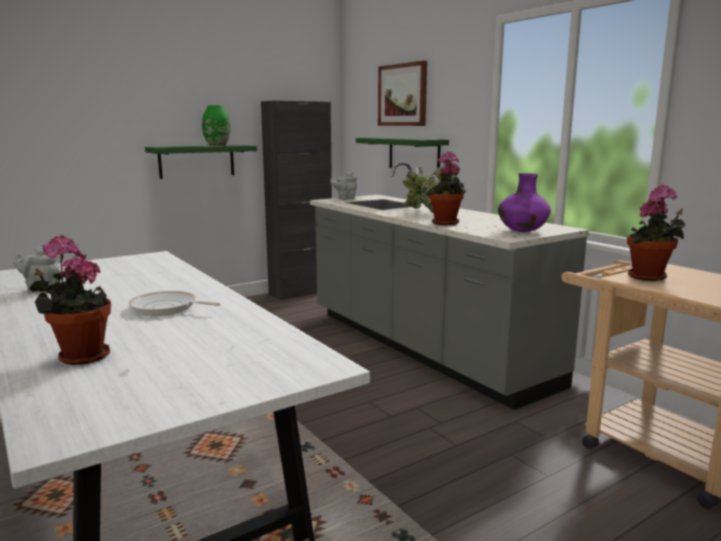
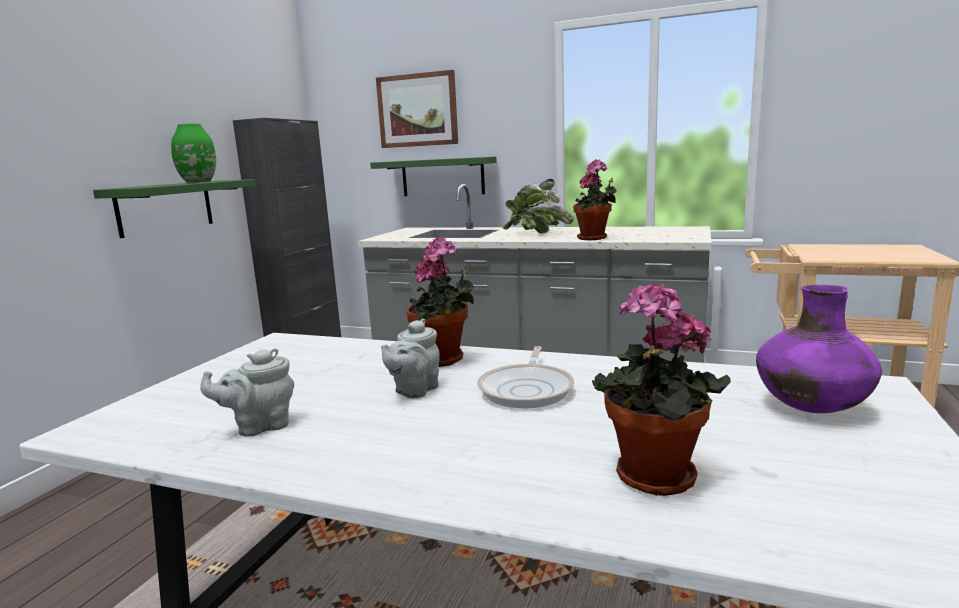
camera: 35 degrees left, 0 degrees up
frying pan [128,291,221,316] -> frying pan turned 60 degrees counterclockwise [477,346,574,408]
grey teapot [330,172,357,200] -> grey teapot moved to [381,318,440,399]
purple vase [498,173,551,232] -> purple vase moved to [756,285,882,413]
potted plant [627,185,686,281] -> potted plant moved to [406,237,474,367]

